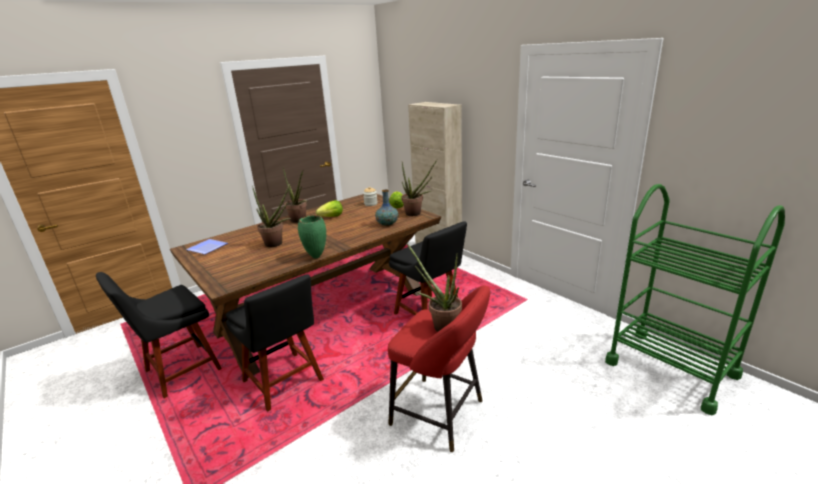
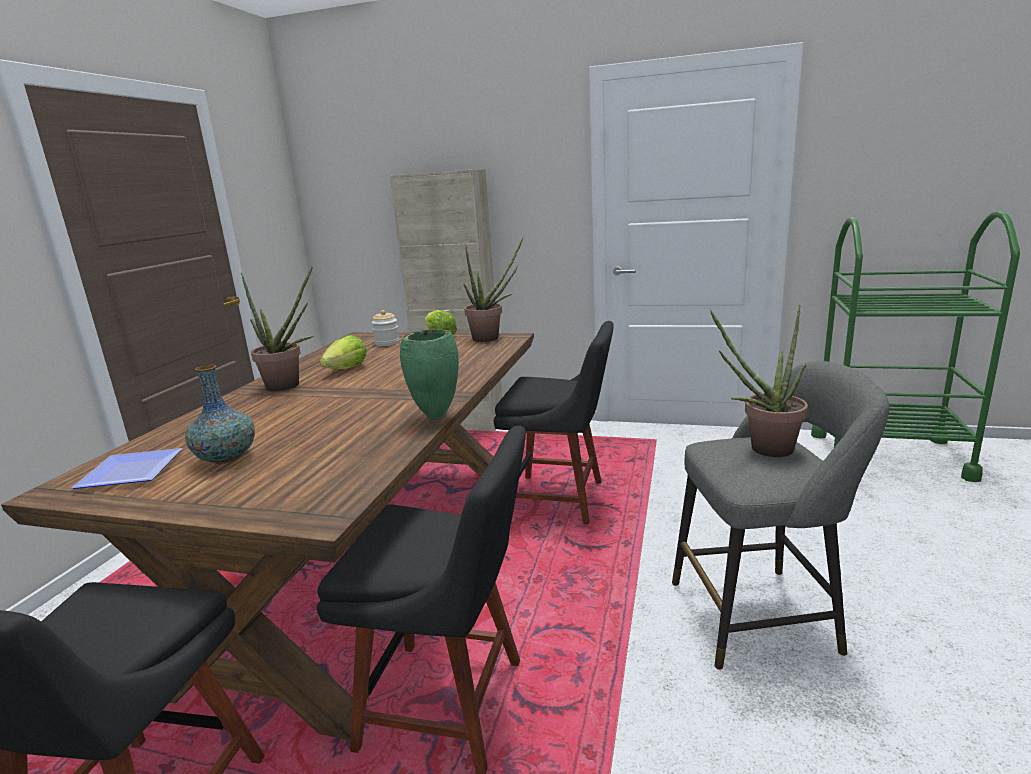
camera: 35 degrees left, 5 degrees down
potted plant [252,183,291,247] -> none
vase [375,190,398,226] -> vase moved to [185,365,255,464]
red stool [388,286,490,452] -> grey stool [672,361,889,670]

